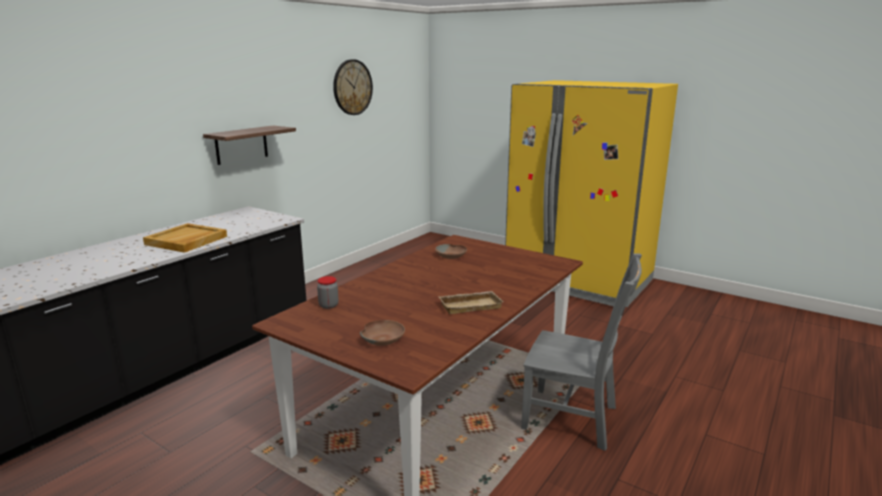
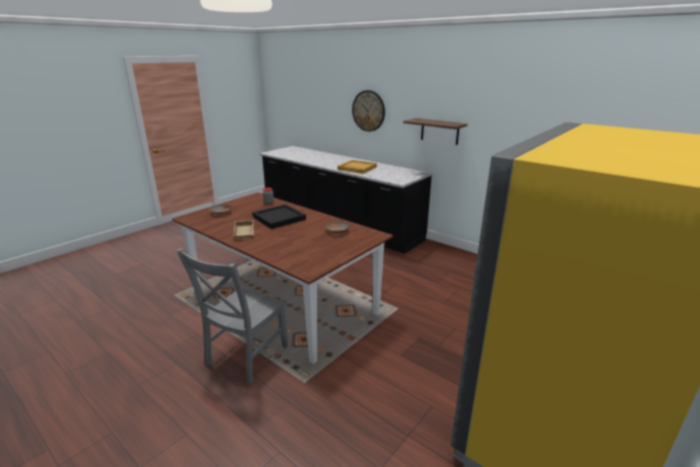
camera: 95 degrees right, 5 degrees up
wall clock [333,59,373,115] -> wall clock moved to [352,90,385,132]
none -> black tray [252,204,306,229]

